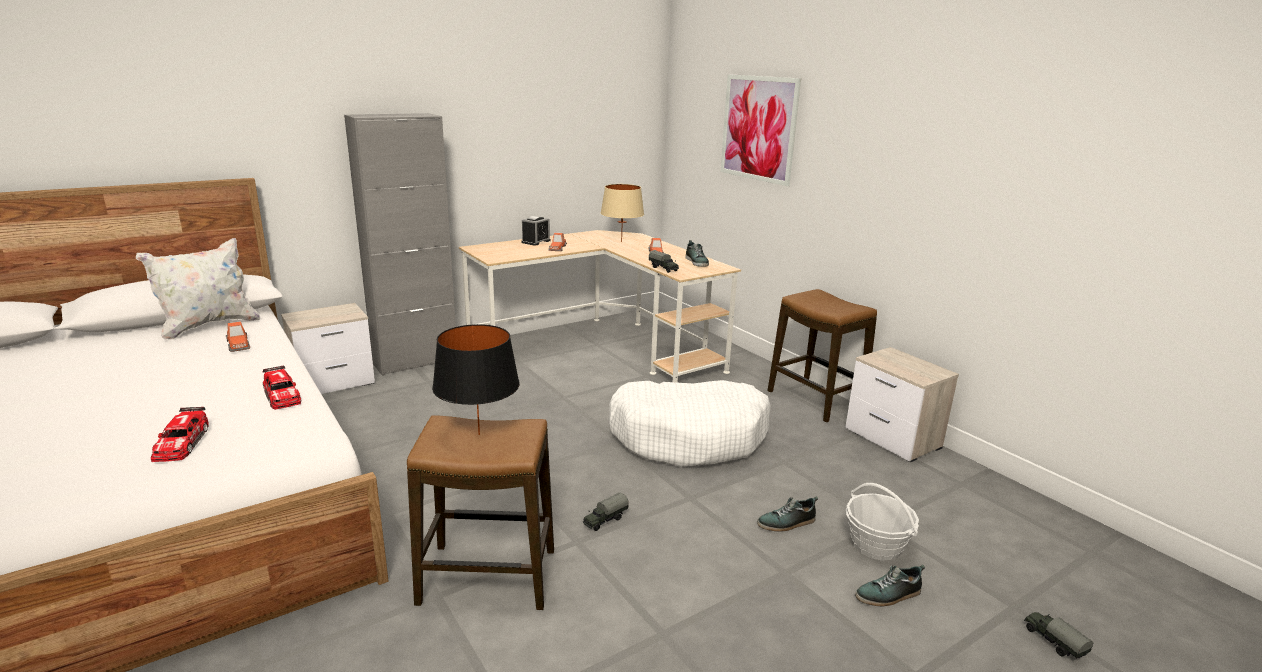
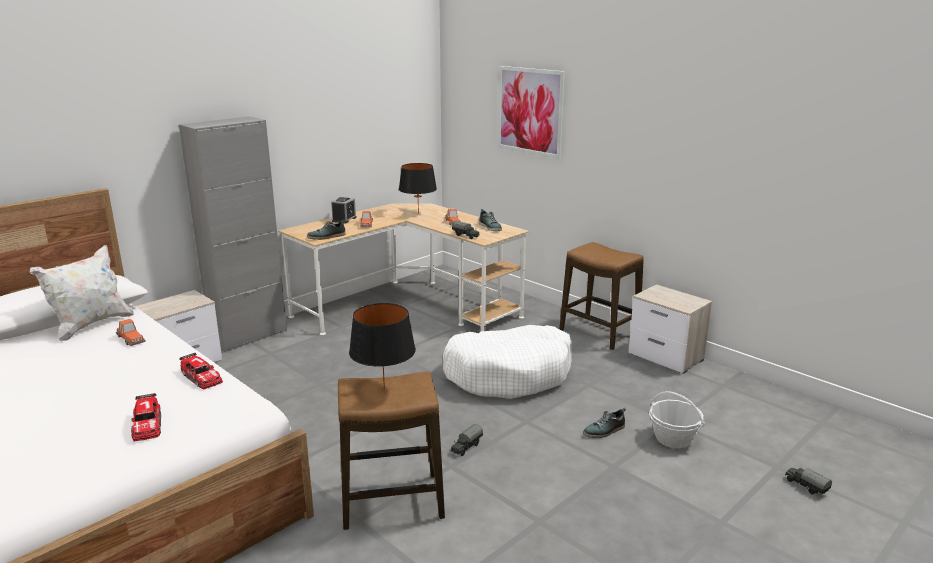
camera: 10 degrees left, 0 degrees up
beige table lamp [601,184,644,242] -> black table lamp [399,163,437,214]
shoe [855,565,925,606] -> shoe moved to [307,220,346,240]

